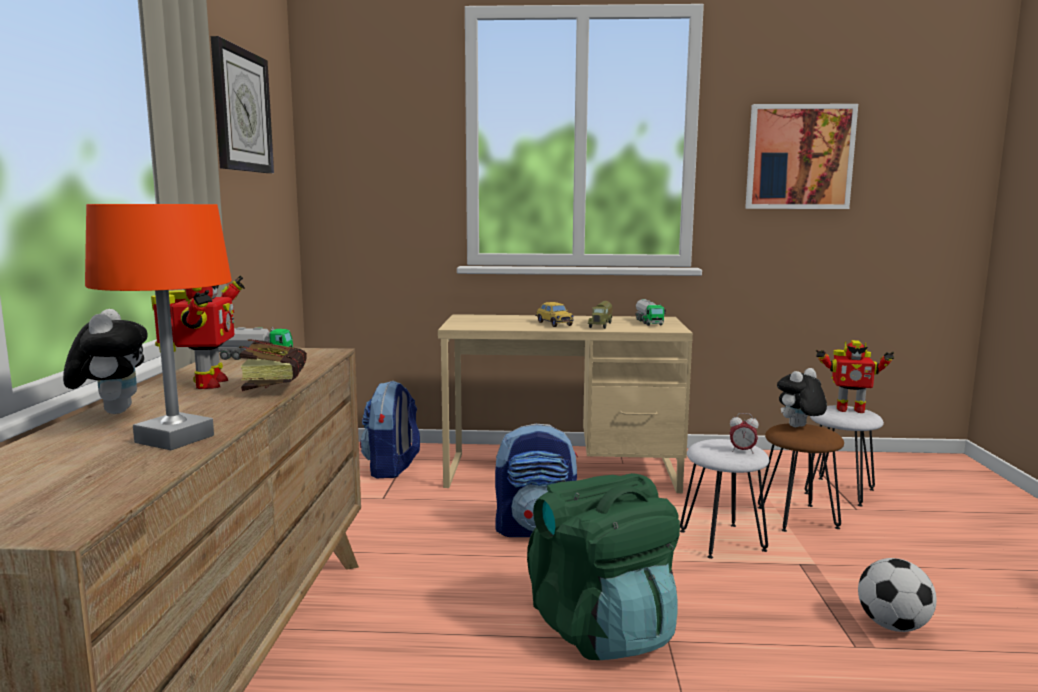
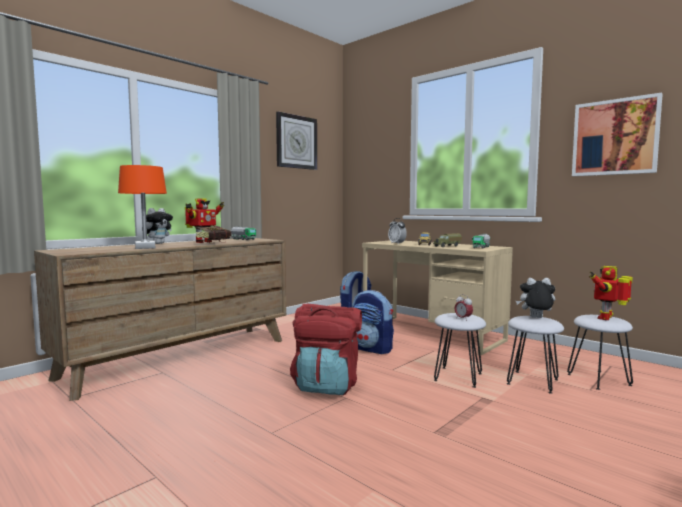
camera: 40 degrees right, 5 degrees down
green backpack [527,473,680,660] -> red backpack [290,304,362,395]
brown stool [758,423,844,532] -> white stool [507,316,564,394]
toy robot [816,340,894,413] -> toy robot turned 75 degrees clockwise [589,266,633,320]
football [858,558,937,632] -> none
none -> alarm clock [388,218,407,244]

